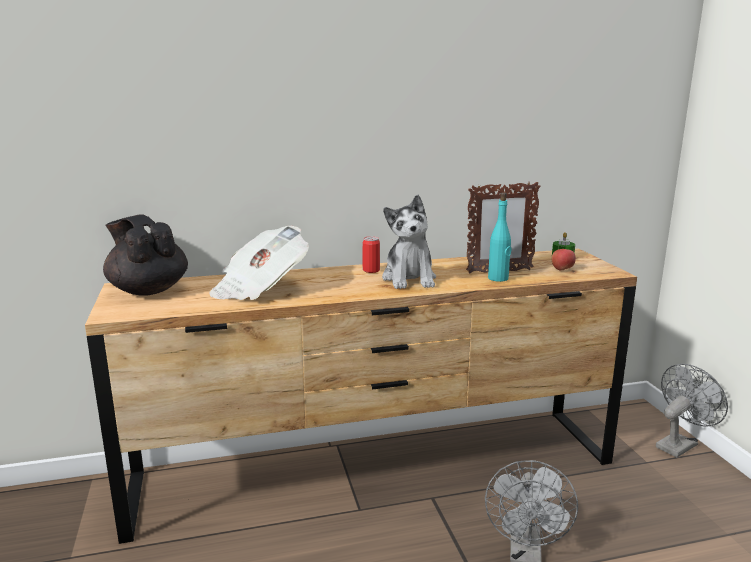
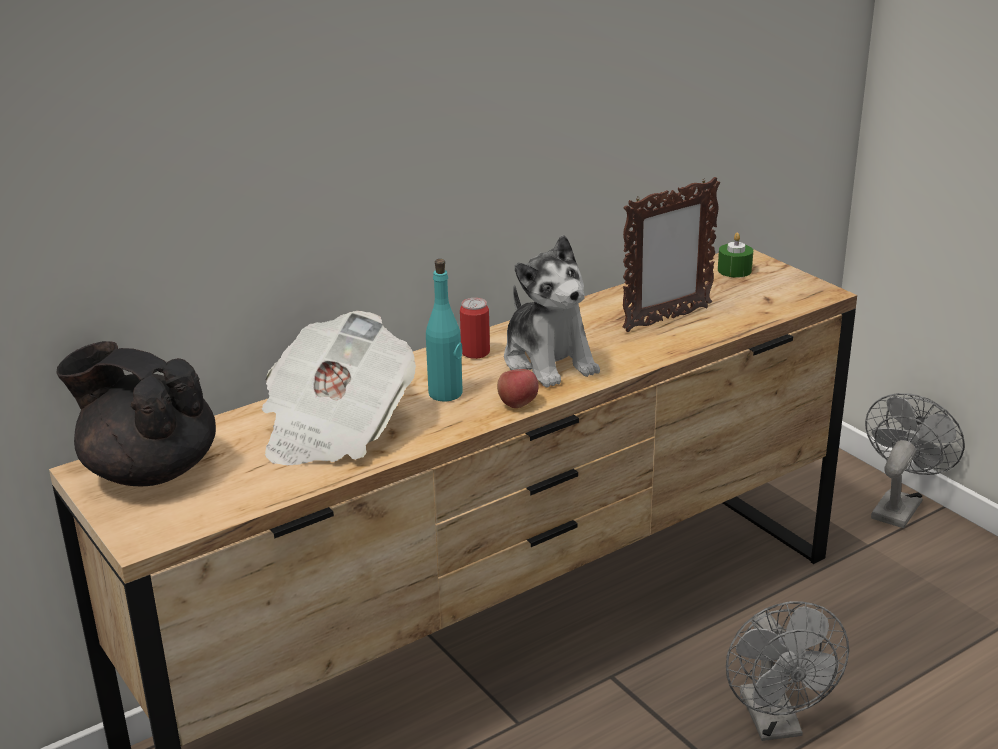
camera: 20 degrees left, 10 degrees up
turquoise bottle [488,192,511,282] -> turquoise bottle moved to [426,259,463,402]
apple [552,249,576,270] -> apple moved to [497,369,539,408]

